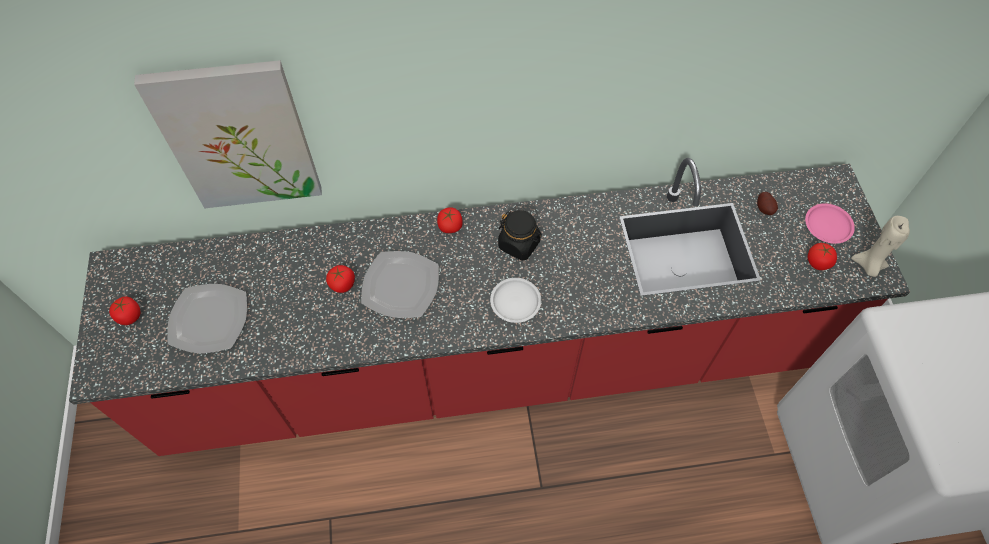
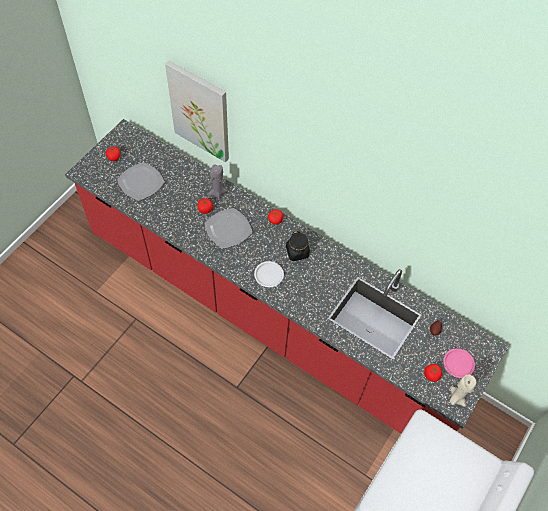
camera: 40 degrees right, 0 degrees up
none -> grey candle [208,164,228,199]

